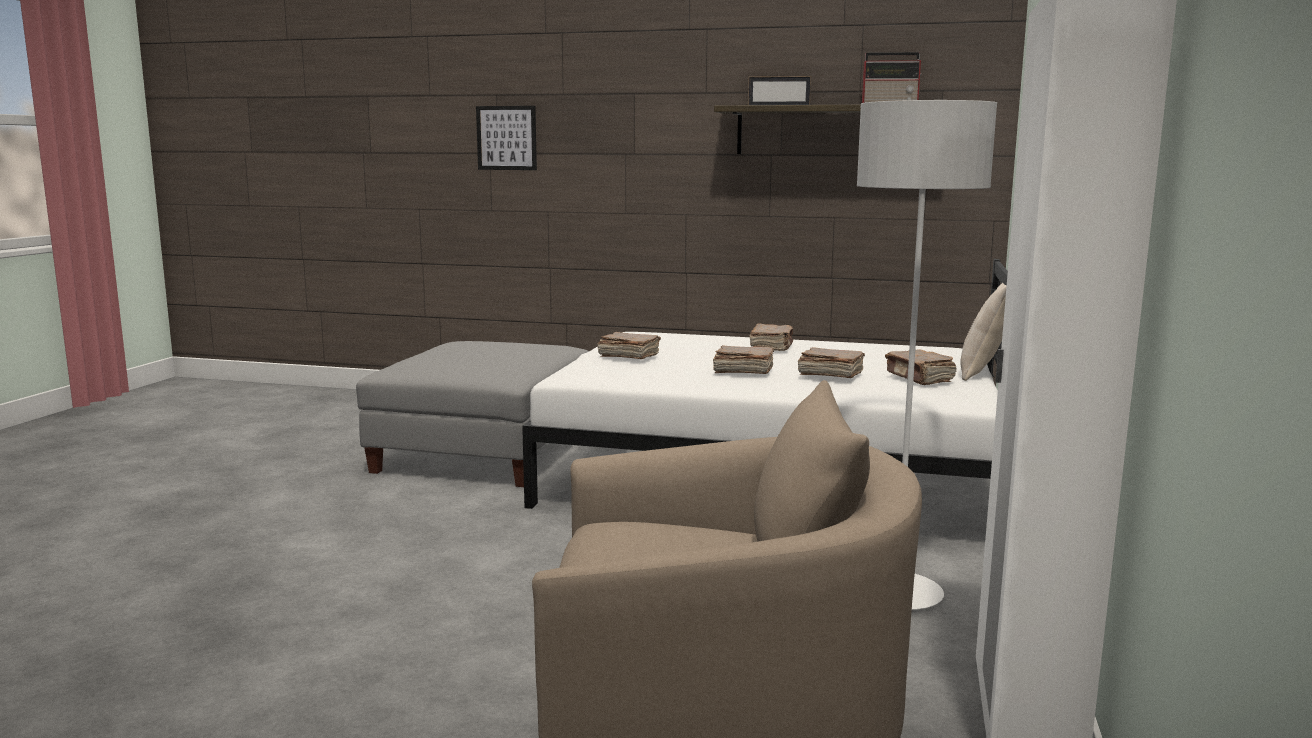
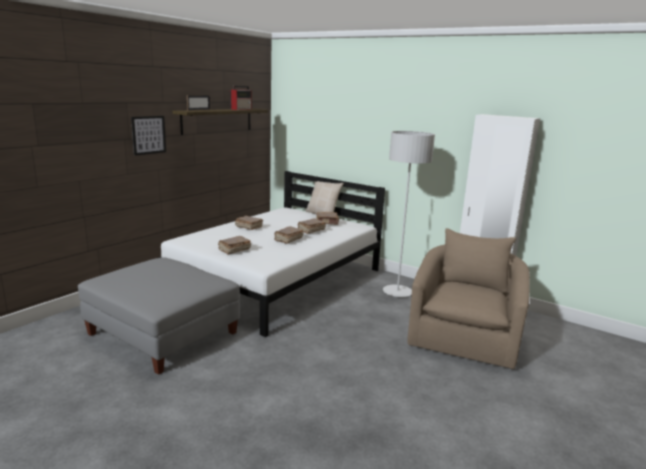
camera: 70 degrees left, 5 degrees up
picture [476,106,537,170] -> picture moved to [131,116,166,156]

